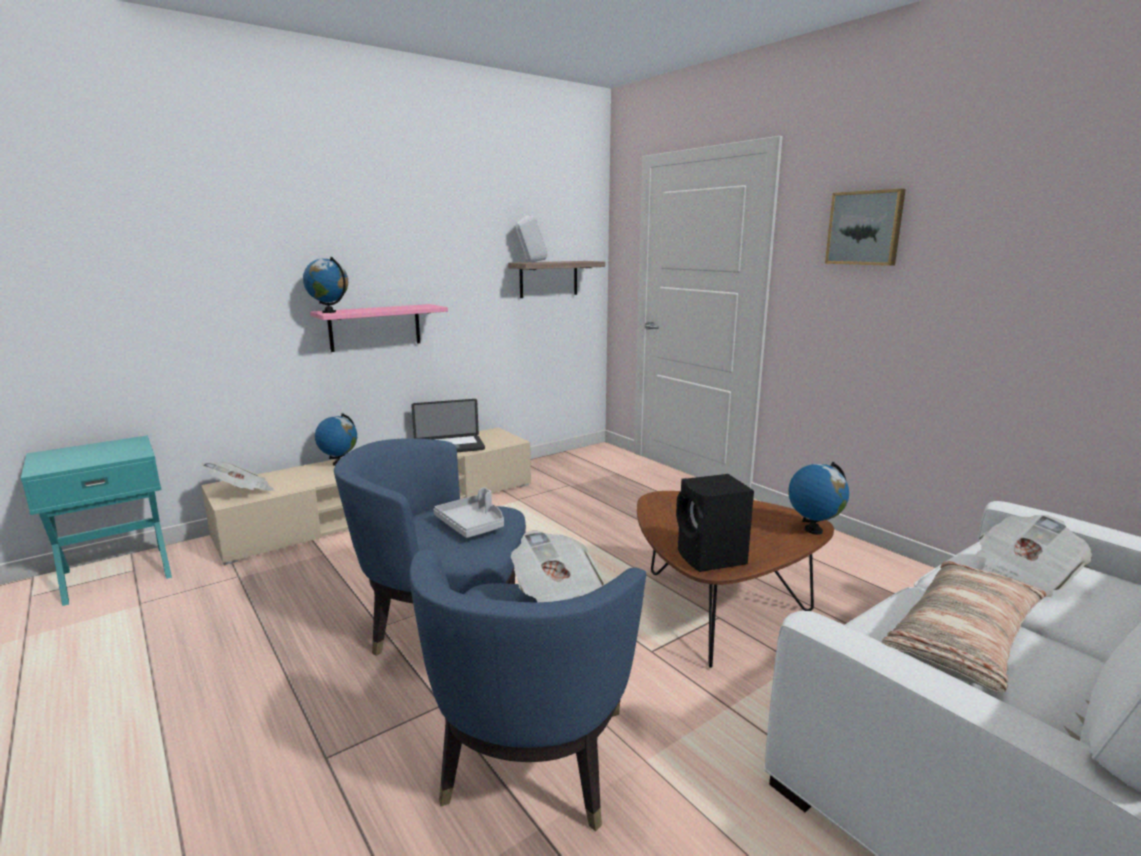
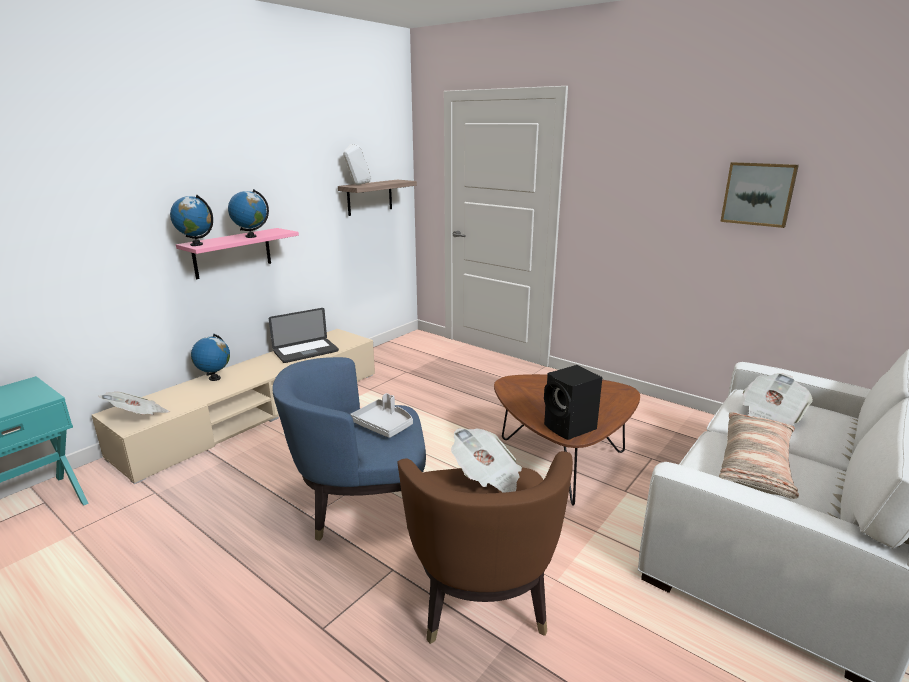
camera: 15 degrees left, 5 degrees up
blue armchair [409,549,646,831] -> brown armchair [398,451,573,644]
globe [788,462,849,535] -> globe moved to [228,189,269,238]
picture [825,189,906,266] -> picture moved to [720,162,799,228]

